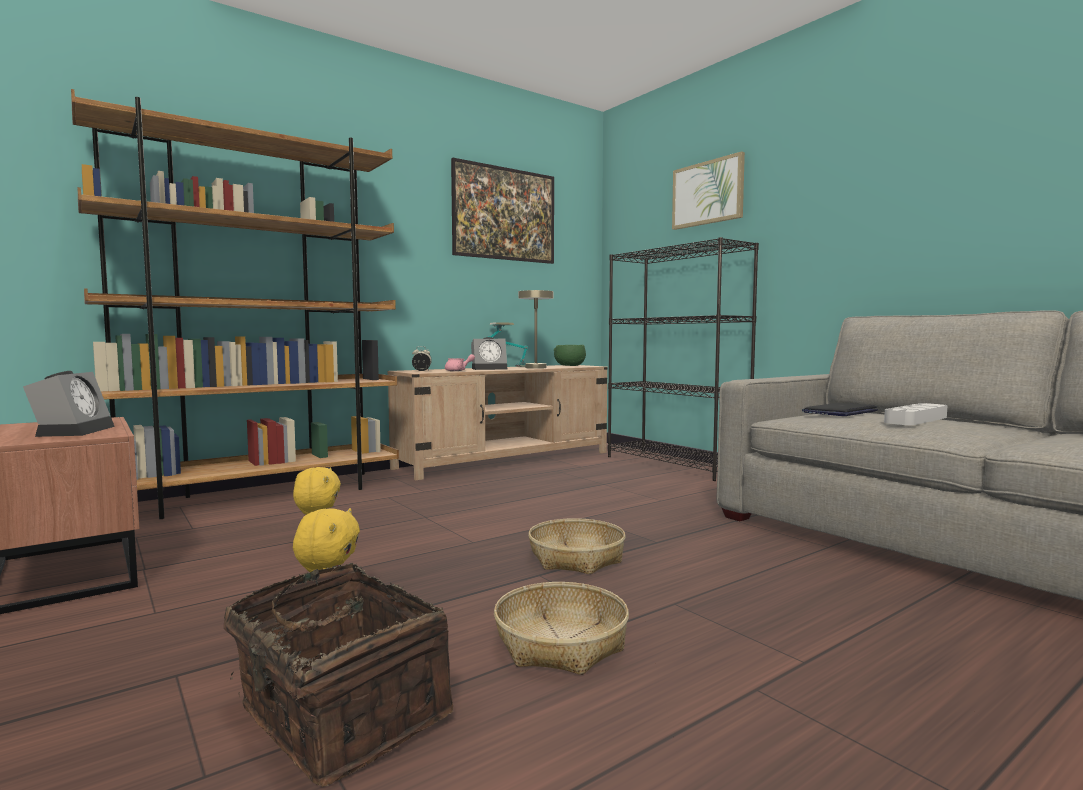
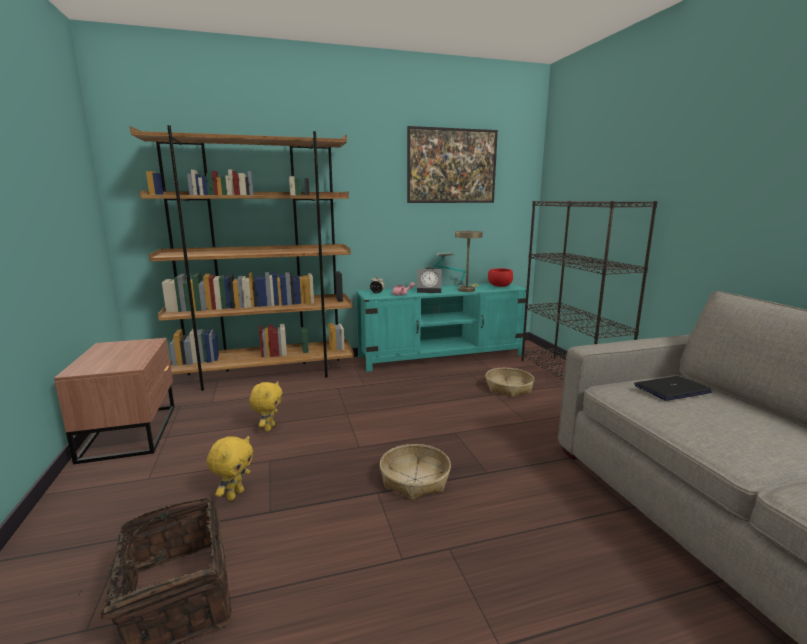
camera: 20 degrees right, 10 degrees up
alarm clock [23,371,115,437] -> none
beige tv stand [388,365,608,480] -> turquoise tv stand [356,283,527,372]
basket [494,582,629,675] -> basket moved to [485,368,534,398]
green bowl [554,345,586,366] -> red bowl [488,268,513,287]
picture [672,151,745,230] -> none
grey tray [884,403,947,425] -> none

